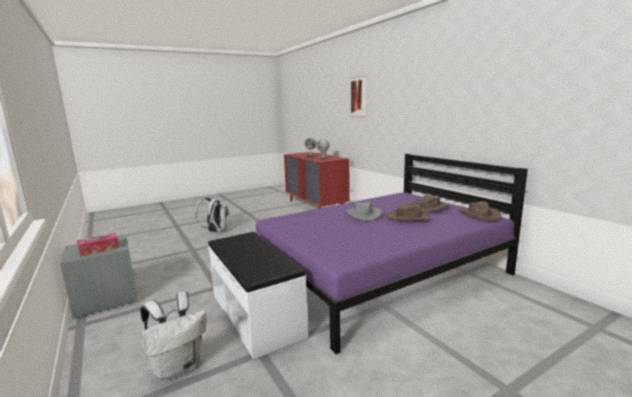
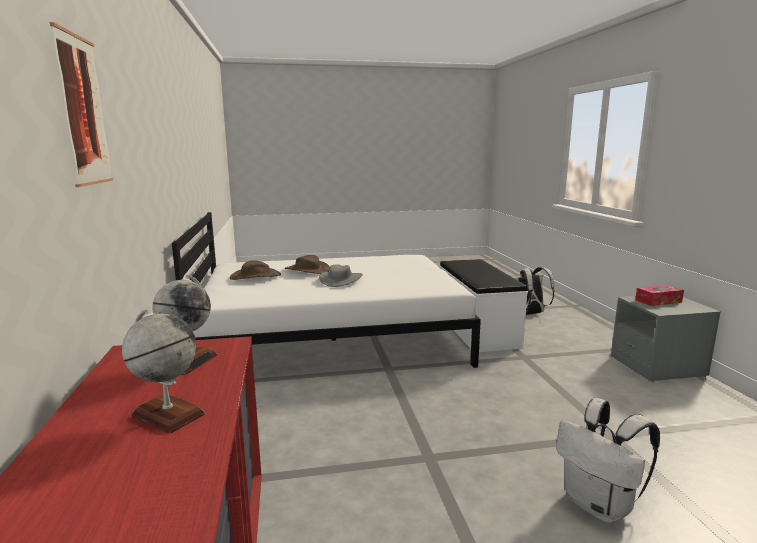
camera: 160 degrees left, 0 degrees up
purple bed [256,153,528,354] -> white bed [172,212,481,368]
brown hat [459,201,502,221] -> none

